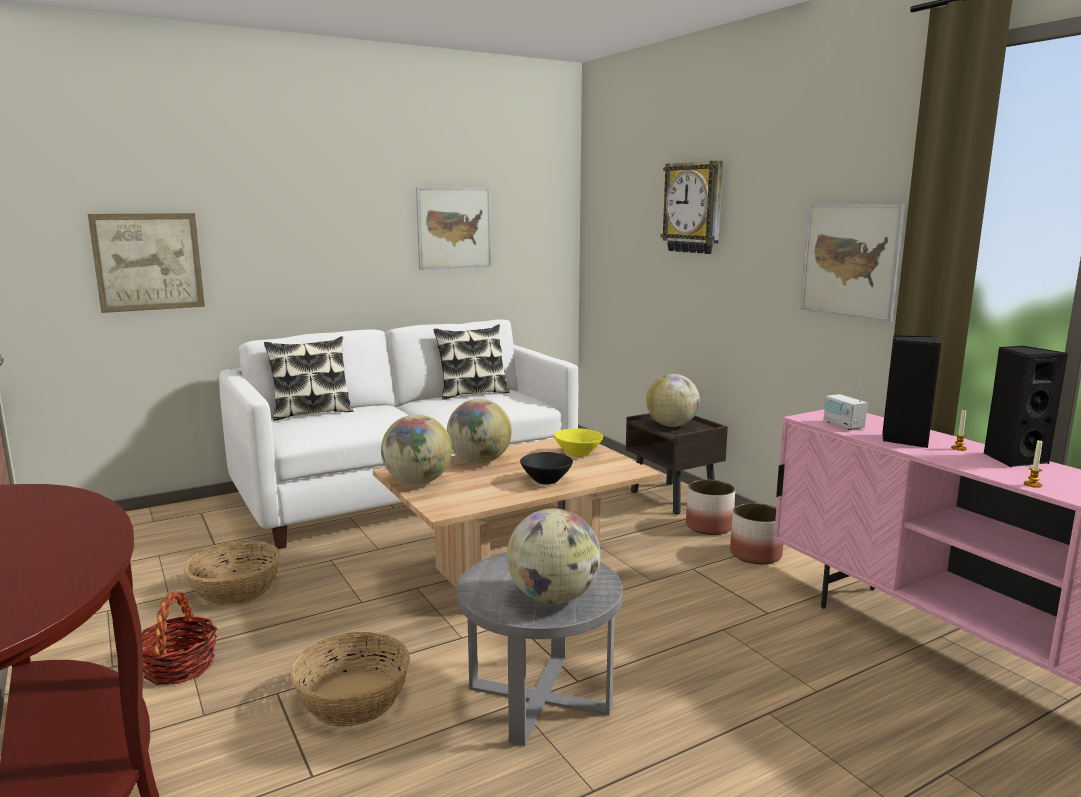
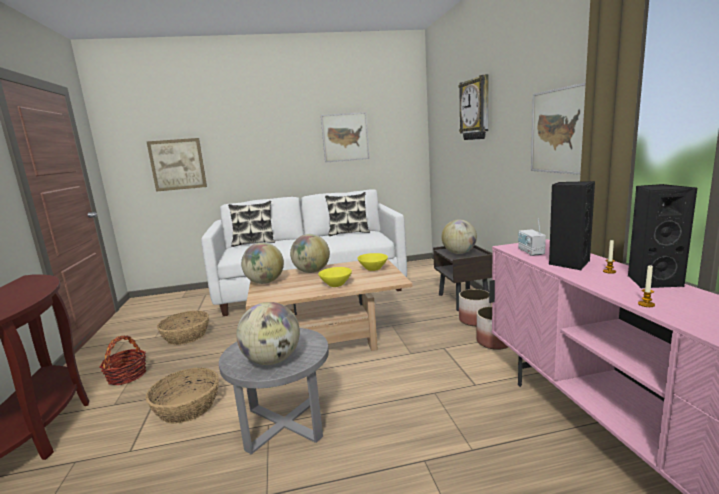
camera: 20 degrees right, 0 degrees up
black bowl [520,452,573,485] -> yellow bowl [318,267,352,287]

